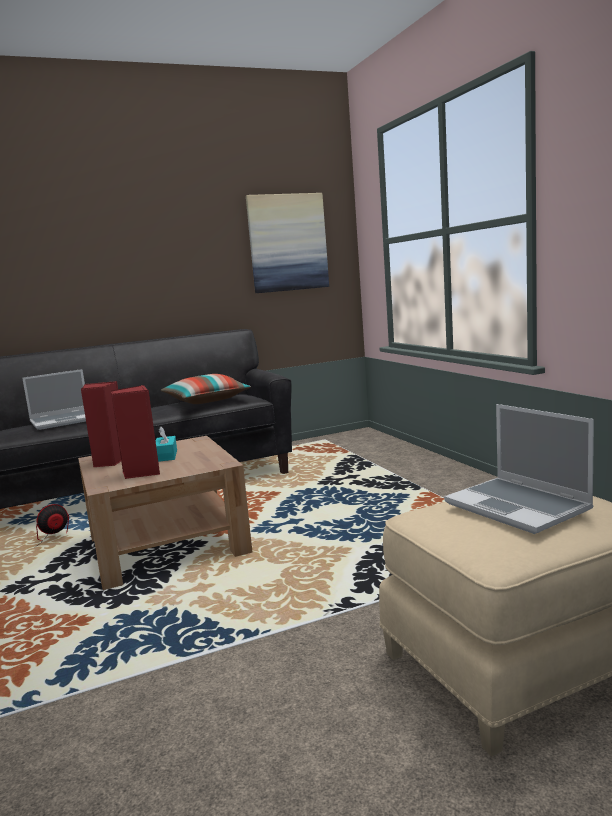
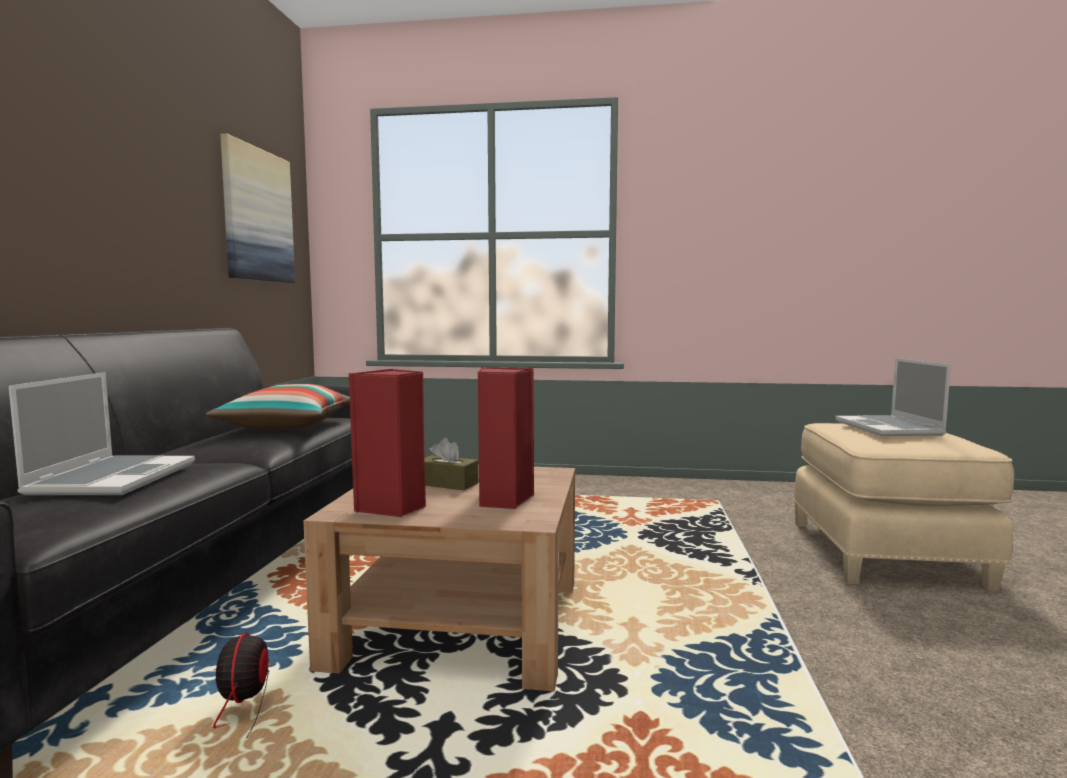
camera: 60 degrees left, 5 degrees down
turquoise tissue box [156,427,177,462] -> brown tissue box [425,438,479,490]
laptop [444,404,594,534] -> laptop turned 90 degrees clockwise [835,358,951,436]

